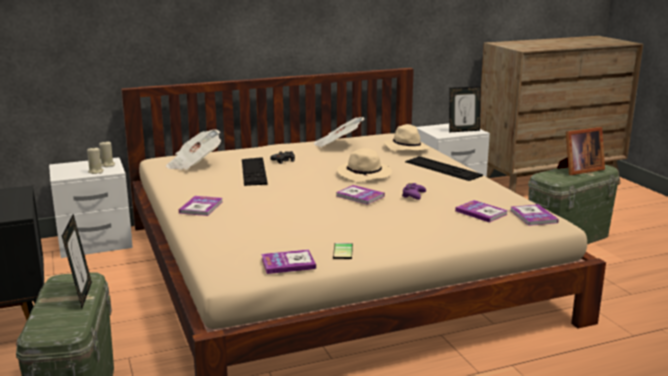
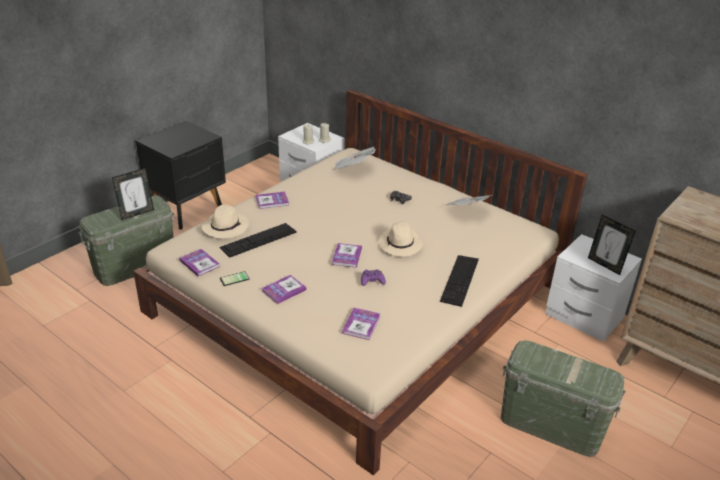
camera: 60 degrees right, 15 degrees up
keyboard [242,157,268,186] -> keyboard moved to [219,223,297,258]
beige hat [384,124,430,151] -> beige hat moved to [202,204,249,238]
book [511,204,559,226] -> book moved to [262,275,306,304]
picture frame [557,127,605,175] -> none

